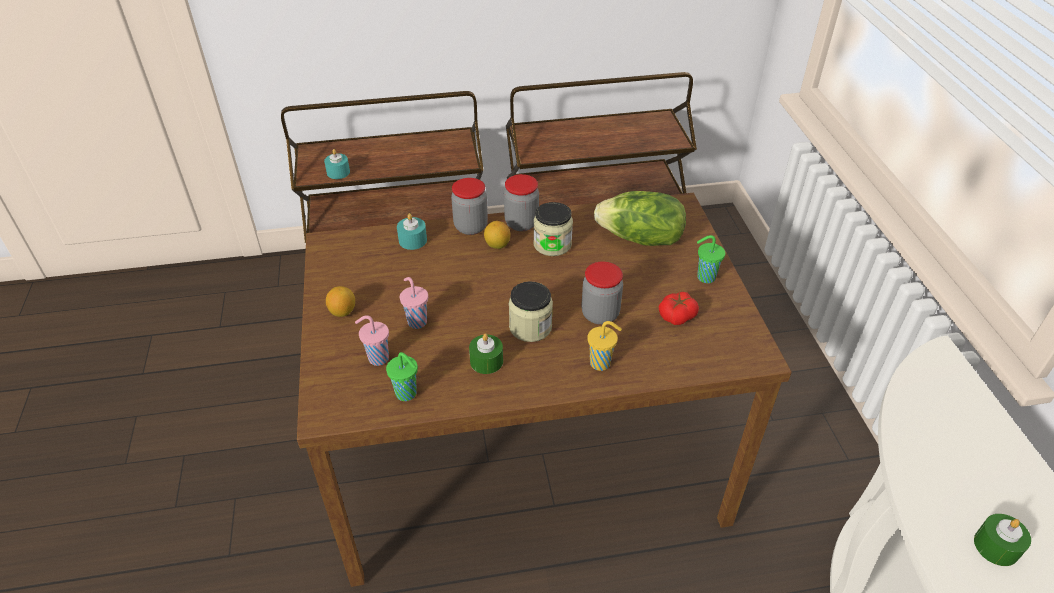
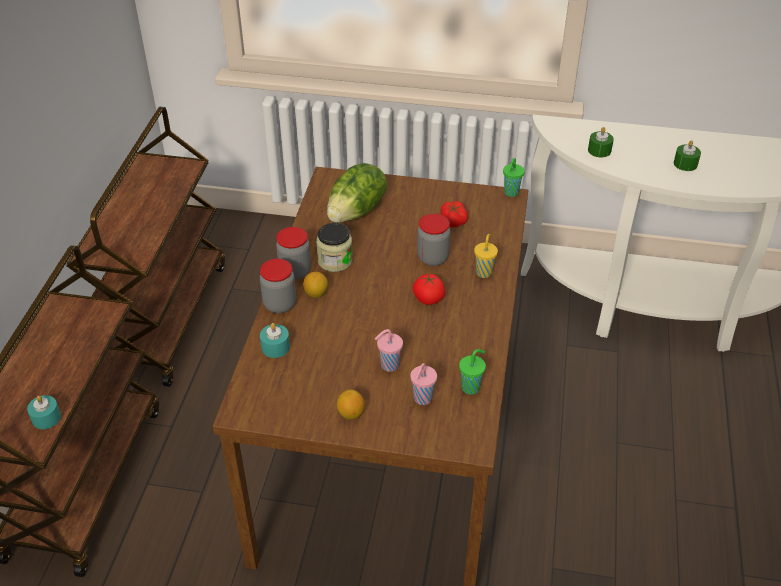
camera: 70 degrees left, 0 degrees up
green candle [469,333,503,374] -> green candle moved to [588,127,614,157]
jar [509,281,553,342] -> tomato [413,273,445,305]
green cup [697,235,725,283] -> green cup moved to [503,158,525,197]

